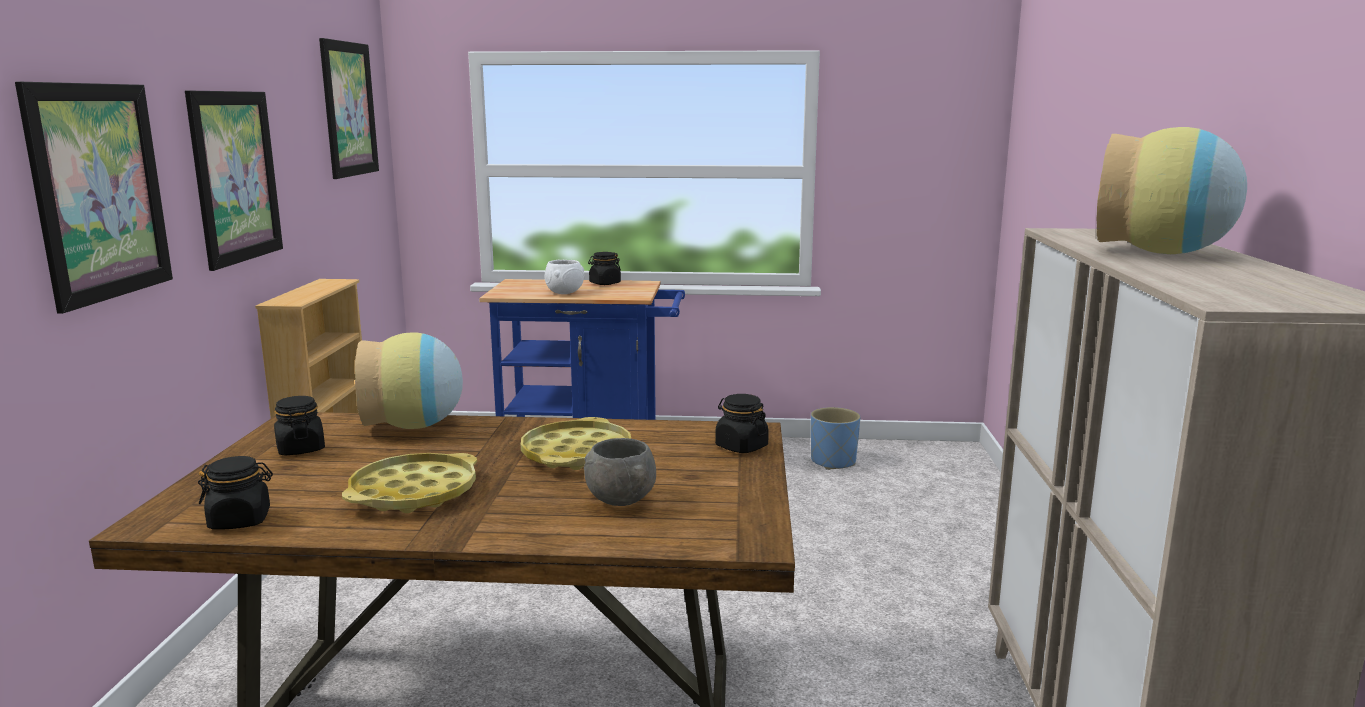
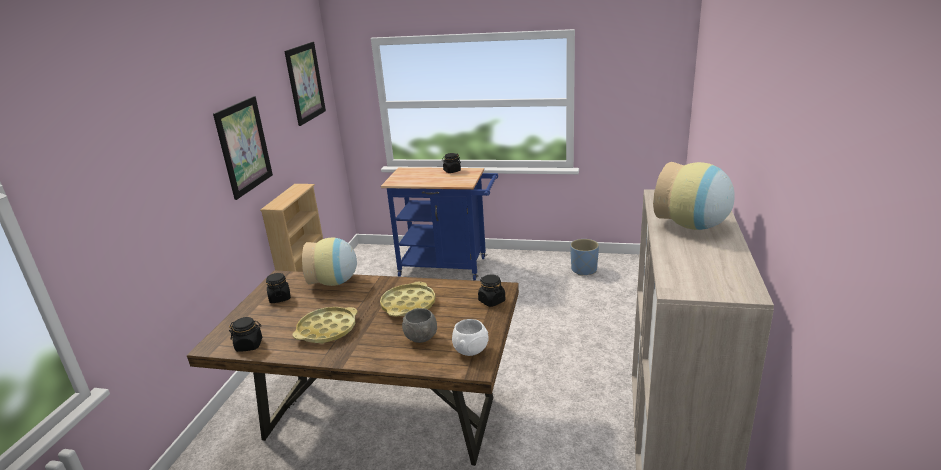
camera: 10 degrees right, 10 degrees up
picture [15,82,173,314] -> none
white bowl [545,260,585,294] -> white bowl moved to [452,319,489,356]

